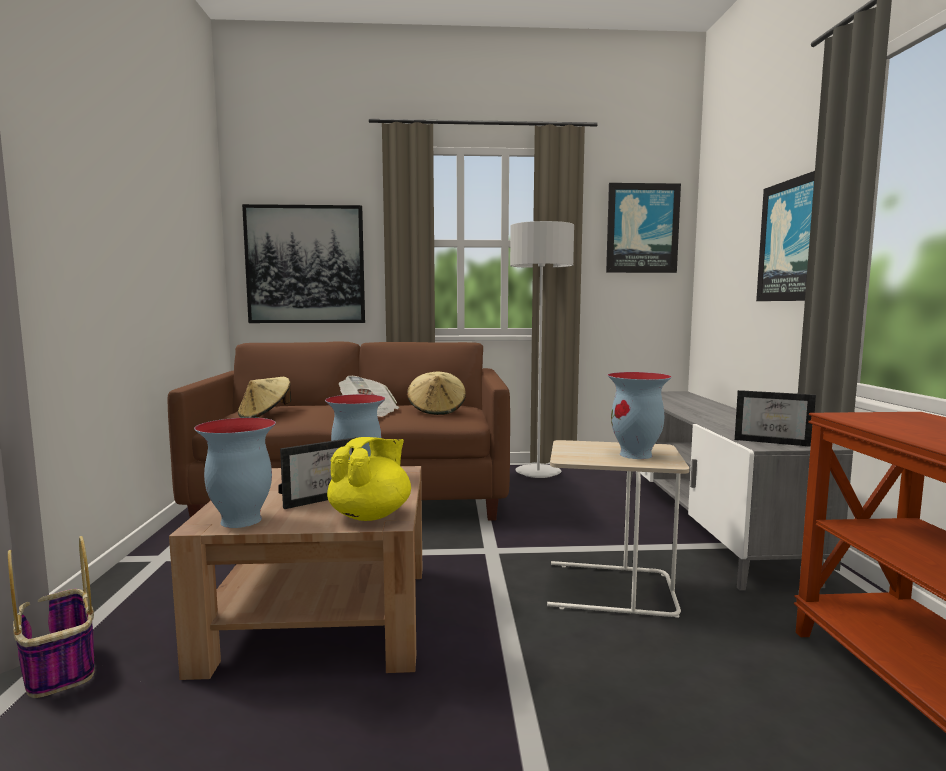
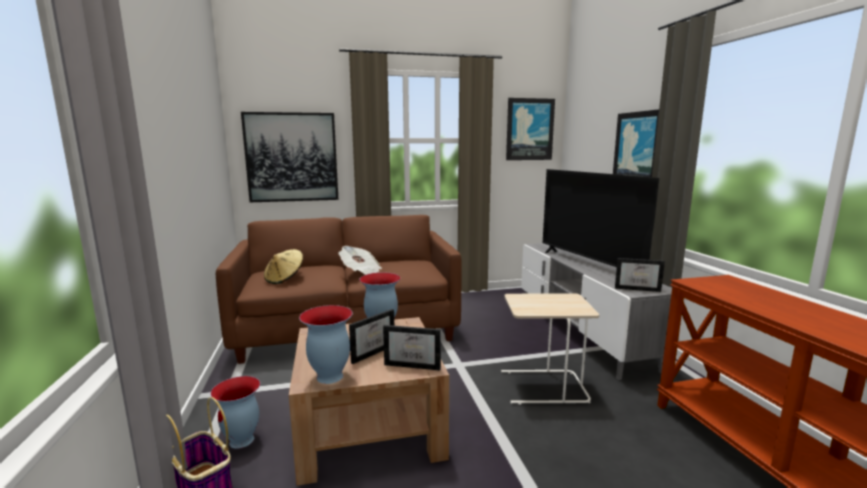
camera: 10 degrees left, 5 degrees up
yellow teapot [327,437,411,521] -> picture frame [383,325,441,370]
beige hat [407,372,466,415] -> none
grey floor lamp [510,221,574,478] -> none
vase [608,372,672,459] -> vase moved to [210,376,260,449]
none -> television [543,169,659,267]

